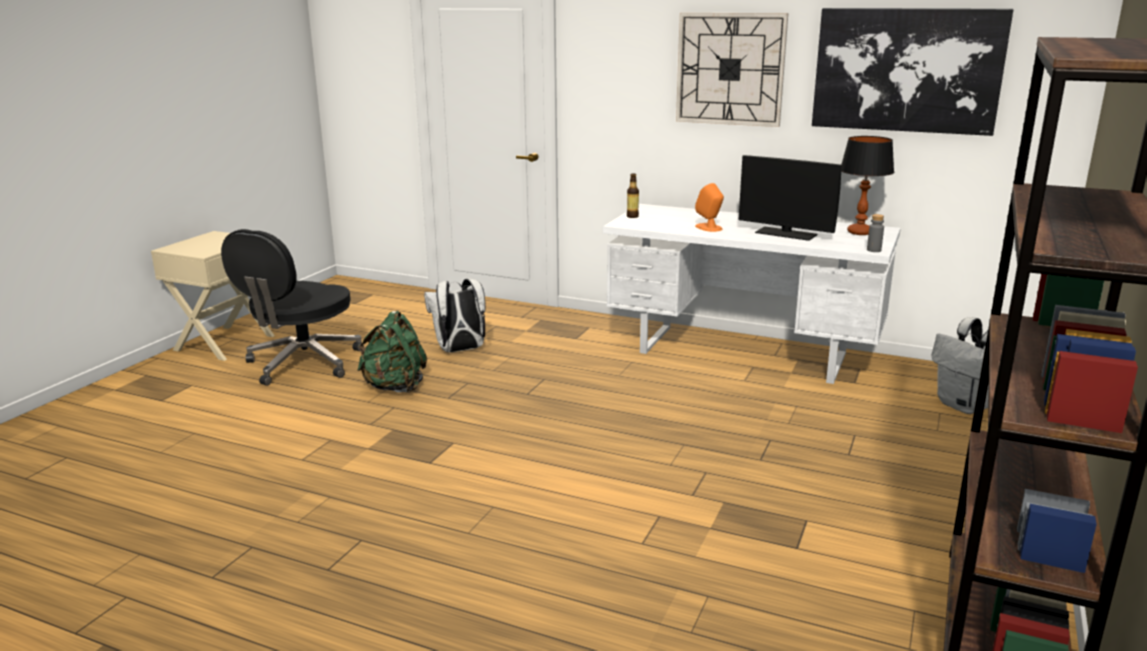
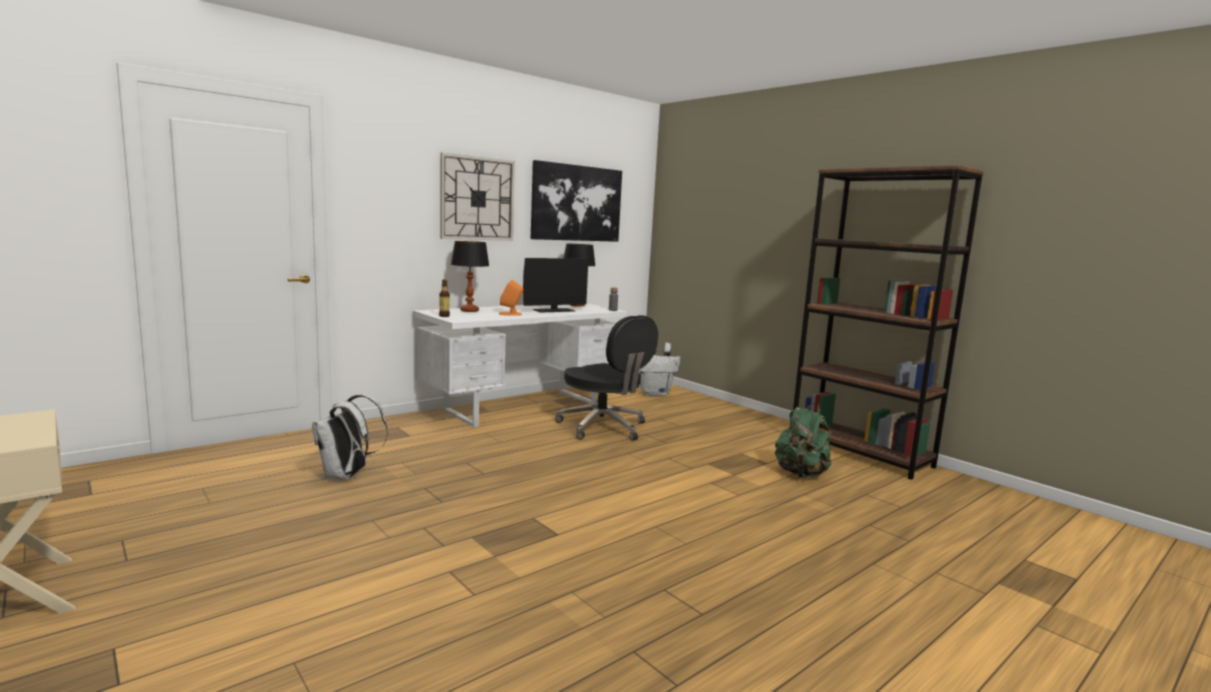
camera: 65 degrees left, 10 degrees down
black office chair [221,229,362,386] -> black office chair moved to [555,315,658,440]
green backpack [357,311,427,393] -> green backpack moved to [775,403,832,478]
none -> table lamp [451,241,489,312]

